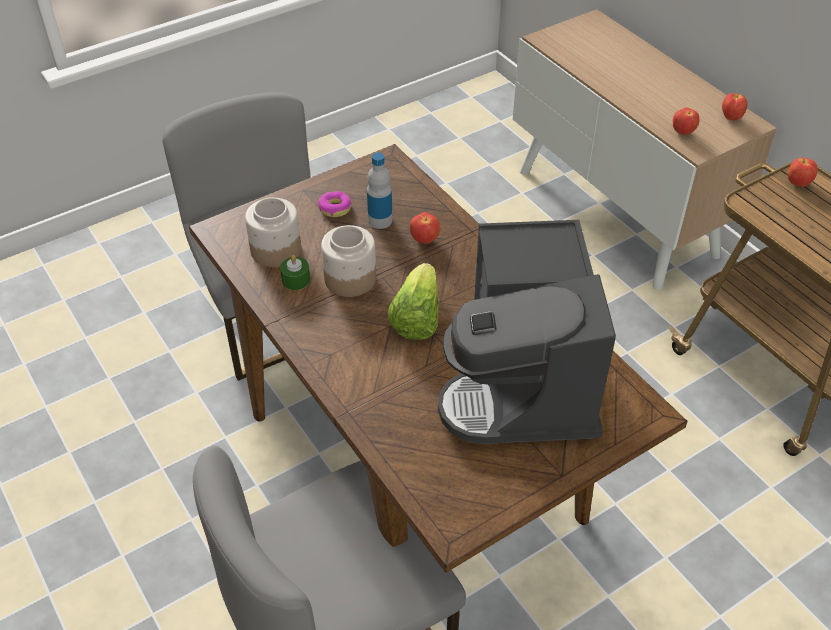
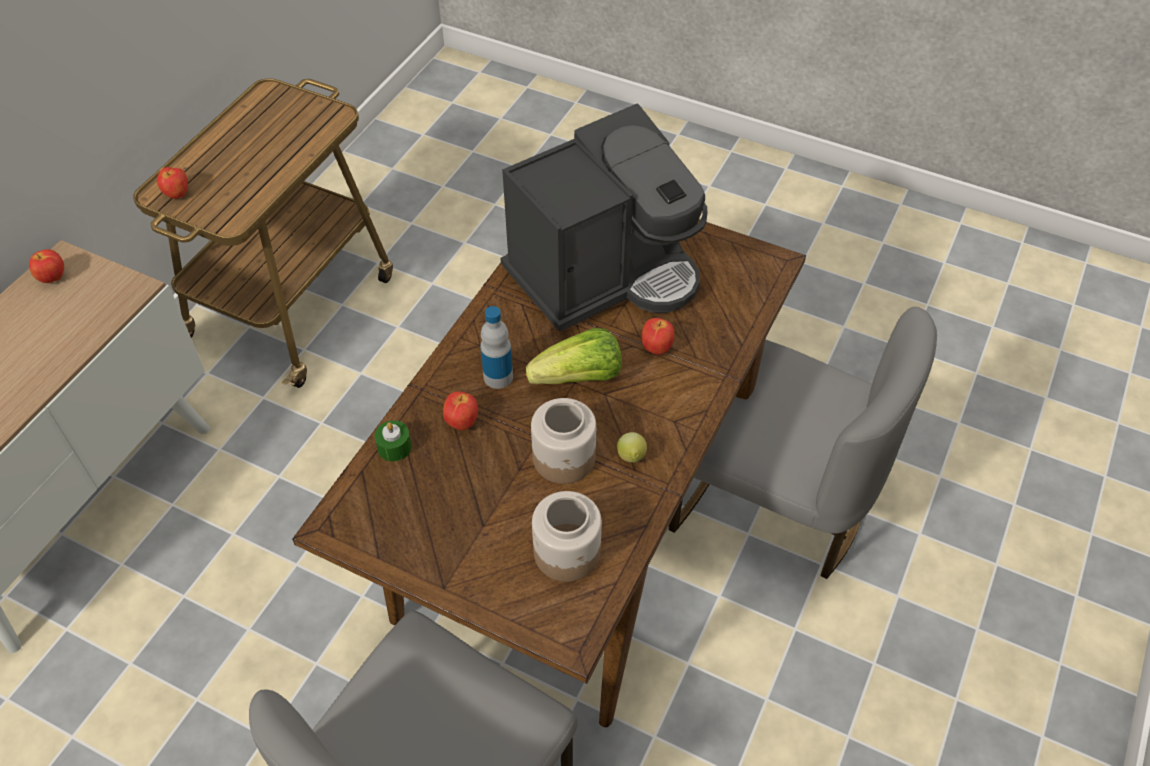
camera: 120 degrees left, 5 degrees up
green candle [280,255,310,290] -> green candle moved to [375,420,412,461]
donut [318,191,351,217] -> none
bottle [367,152,392,229] -> bottle moved to [480,306,513,389]
apple [673,107,699,135] -> apple moved to [641,318,675,355]
none -> lemon [617,432,647,462]

